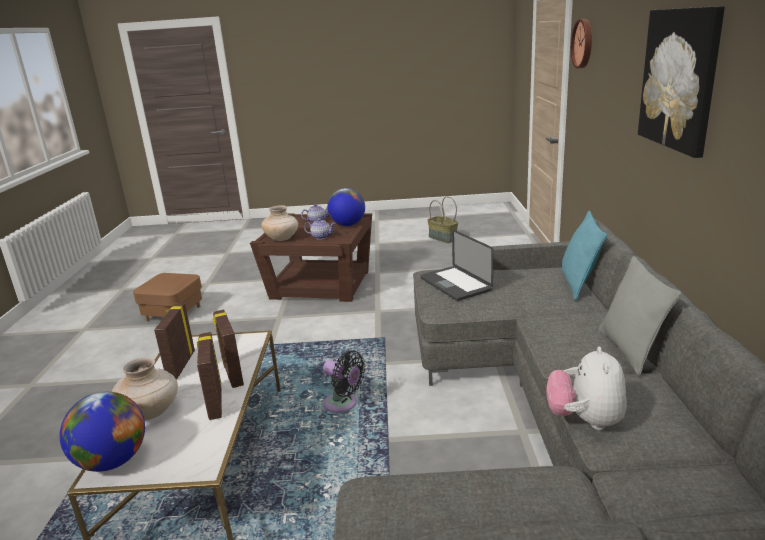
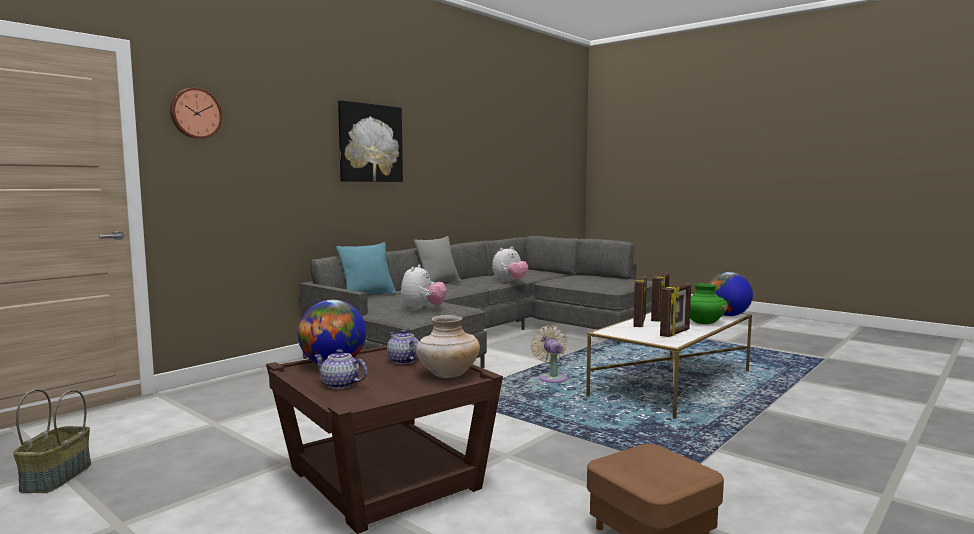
camera: 140 degrees left, 15 degrees down
beige vase [112,357,178,420] -> green vase [690,283,728,324]
black fan [323,351,365,413] -> beige fan [531,325,567,383]
laptop [420,230,493,301] -> plush toy [401,264,447,311]

